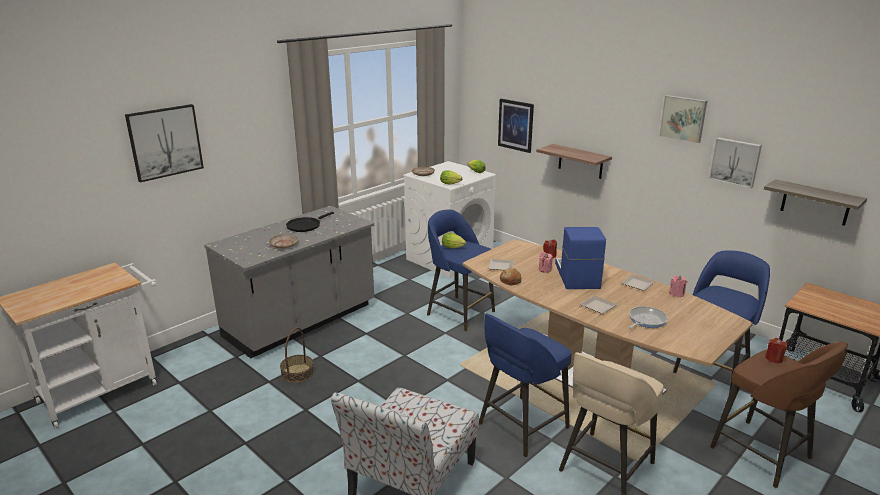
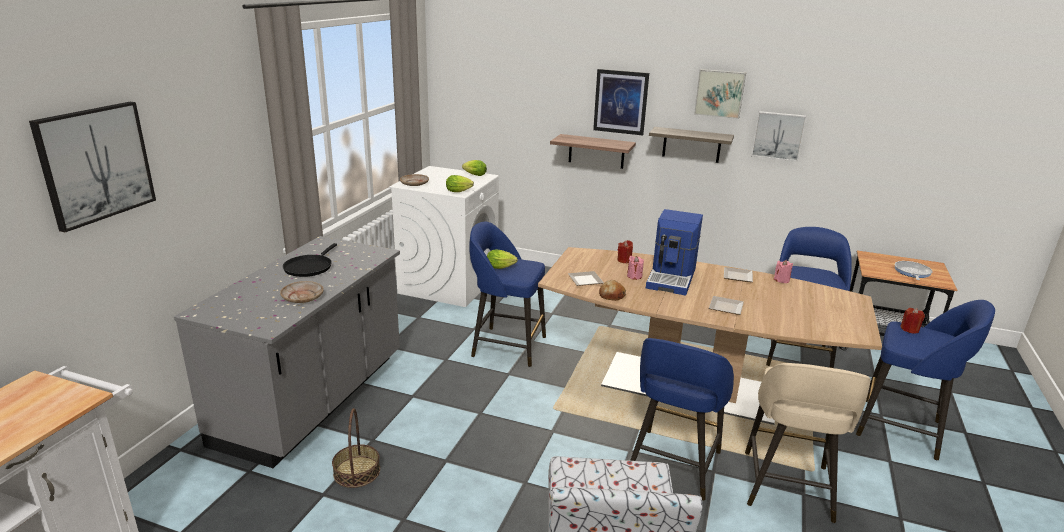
camera: 25 degrees left, 0 degrees up
picture [498,99,534,153] -> picture moved to [593,69,649,136]
coffee machine [555,227,606,289] -> coffee machine turned 135 degrees counterclockwise [646,209,703,296]
frying pan [628,306,668,329] -> frying pan moved to [895,261,933,280]
brown stool [710,342,848,488] -> blue stool [856,300,995,461]
shelf [764,179,867,226] -> shelf moved to [649,127,734,163]

